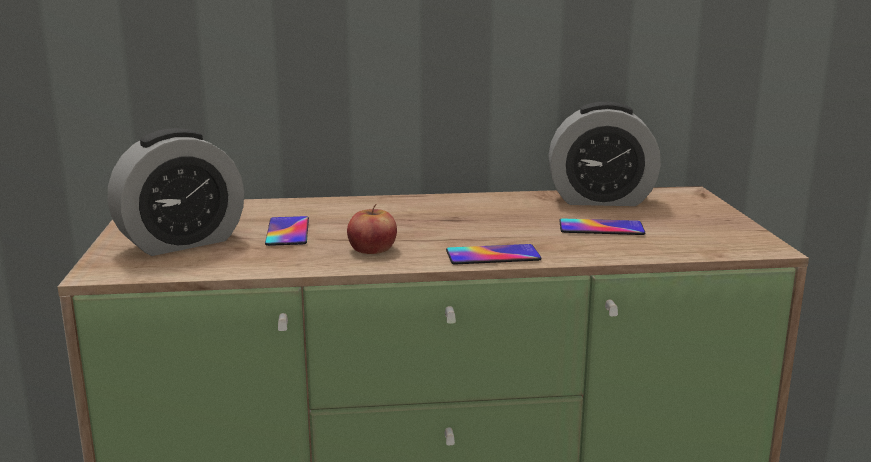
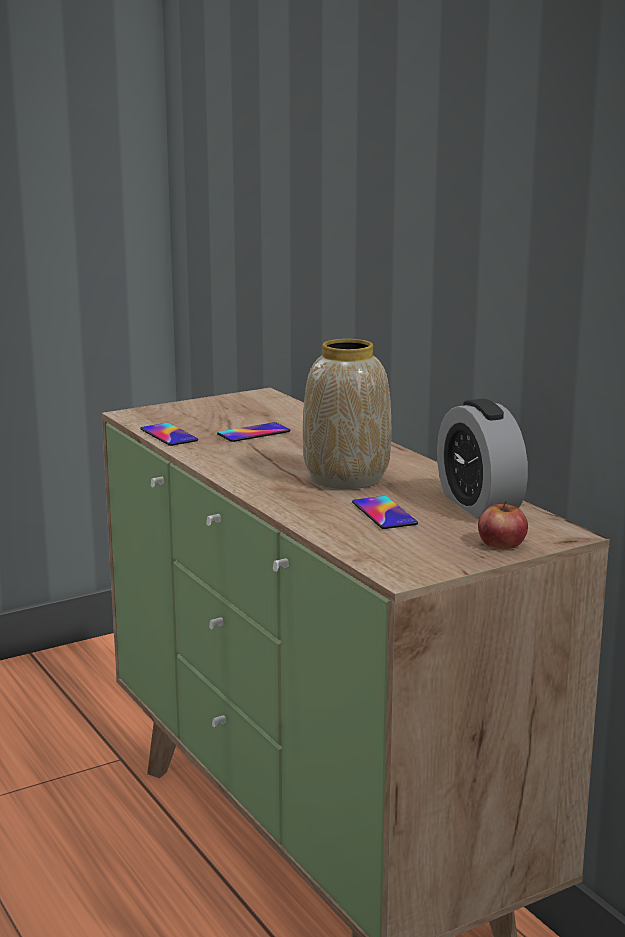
camera: 65 degrees right, 0 degrees up
alarm clock [108,128,244,256] -> none
apple [347,204,397,254] -> apple moved to [478,501,528,549]
phone [446,244,542,264] -> phone moved to [140,423,198,446]
none -> vase [303,339,391,489]

